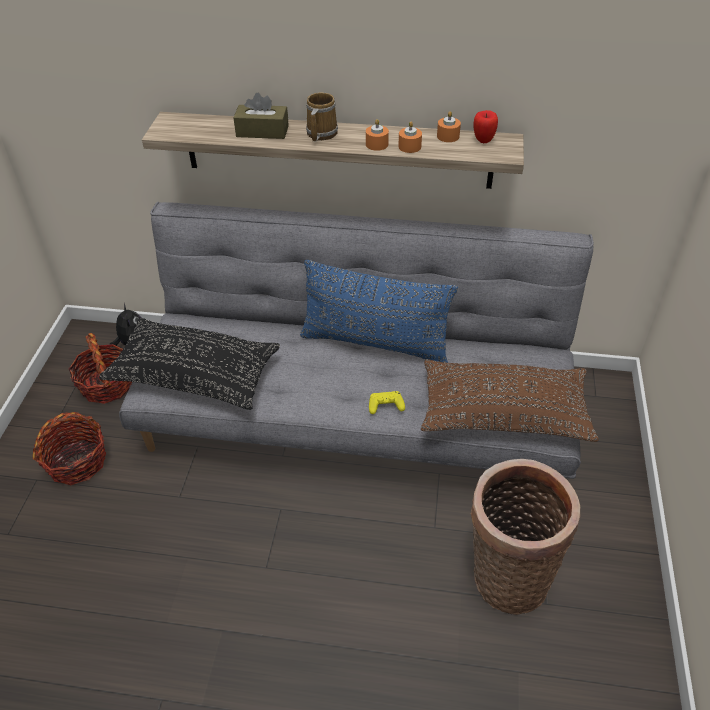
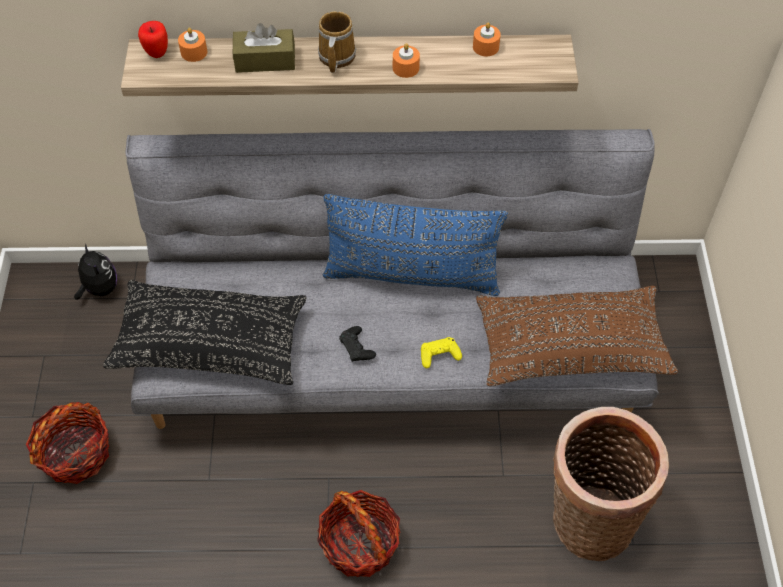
camera: 10 degrees left, 10 degrees up
basket [69,333,132,404] -> basket moved to [317,490,400,577]
orange candle [398,122,422,153] -> orange candle moved to [178,28,207,62]
apple [474,110,498,143] -> apple moved to [138,21,168,58]
none -> black game controller [339,326,376,362]

